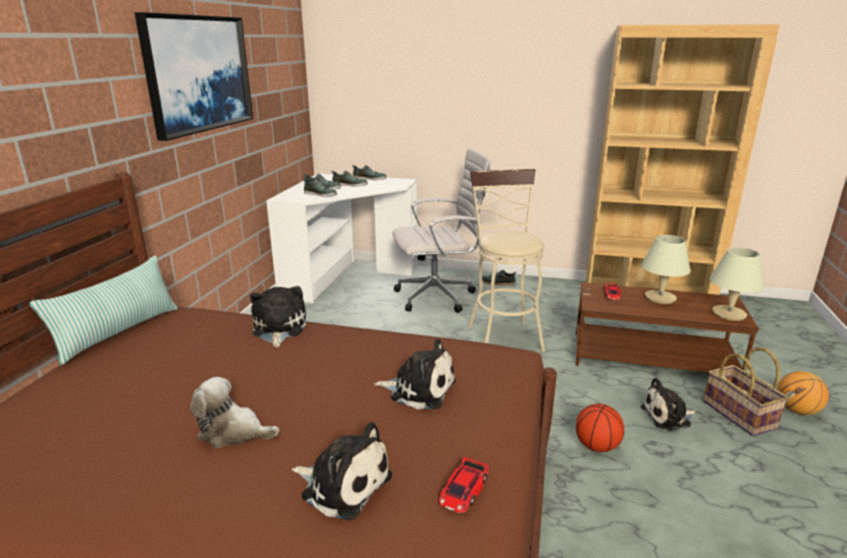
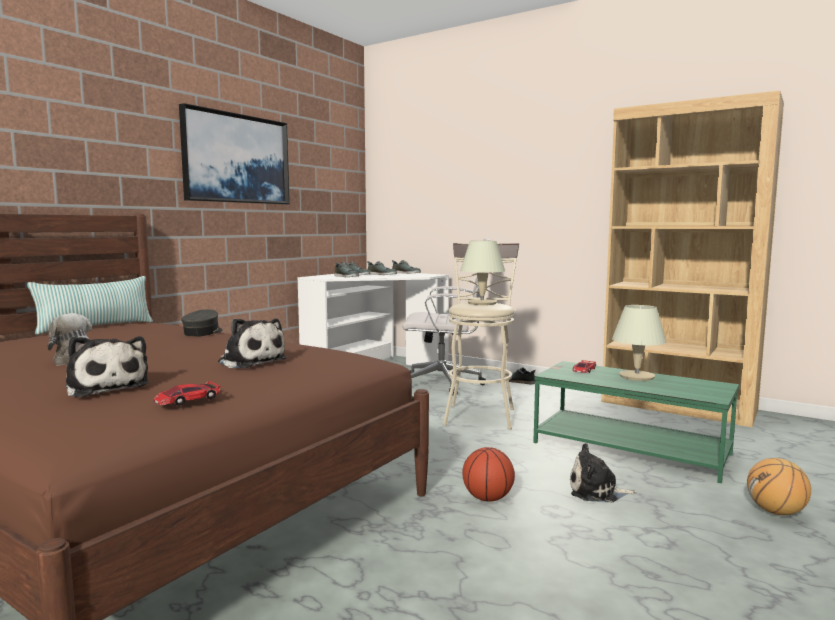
camera: 20 degrees right, 15 degrees down
plush toy [250,286,306,347] -> grey cap [181,309,223,337]
brown coffee table [576,282,759,373] -> green coffee table [533,361,739,483]
basket [703,347,788,436] -> none
beige table lamp [710,247,764,321] -> beige table lamp moved to [460,241,505,305]

